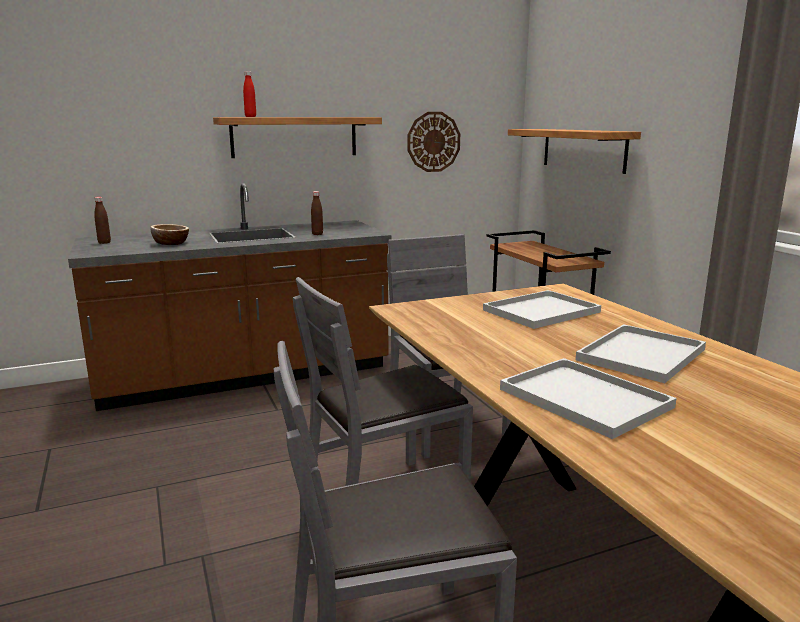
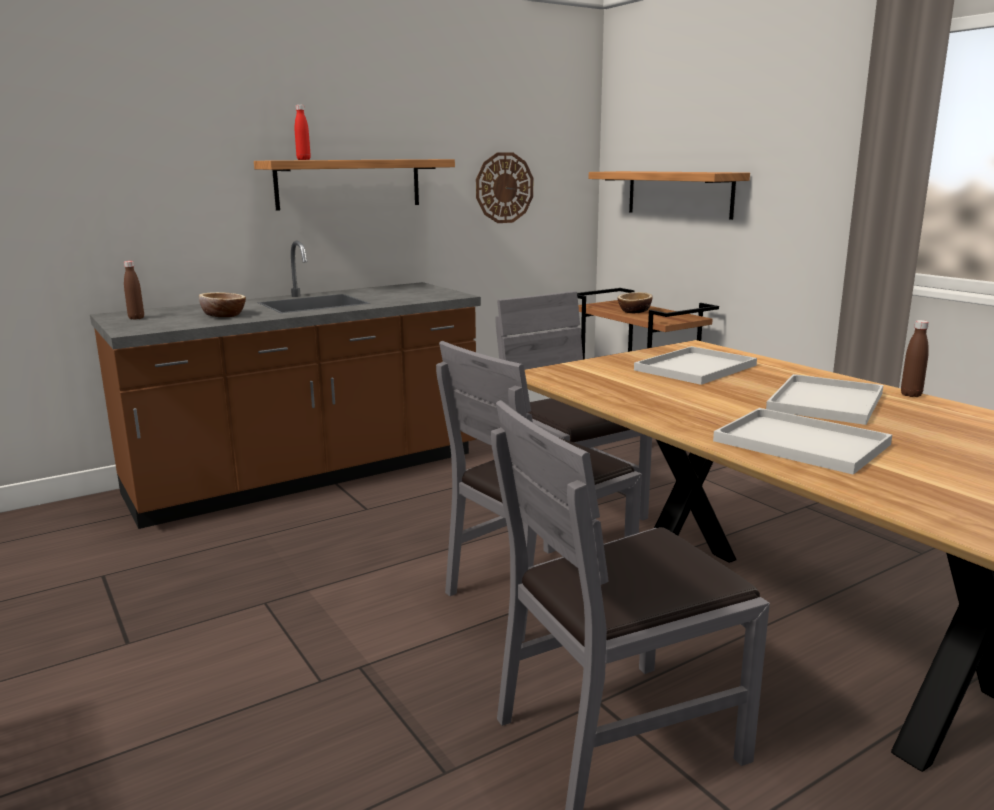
camera: 10 degrees left, 0 degrees up
brown bottle [311,191,323,235] -> brown bottle moved to [901,320,929,397]
none -> bowl [618,292,652,313]

